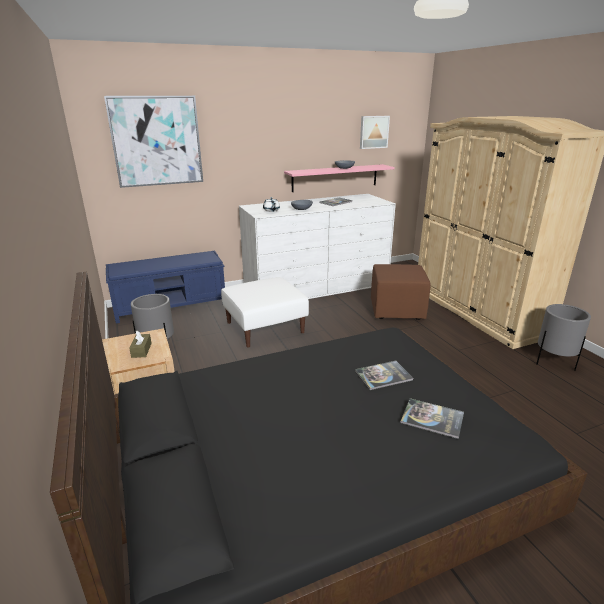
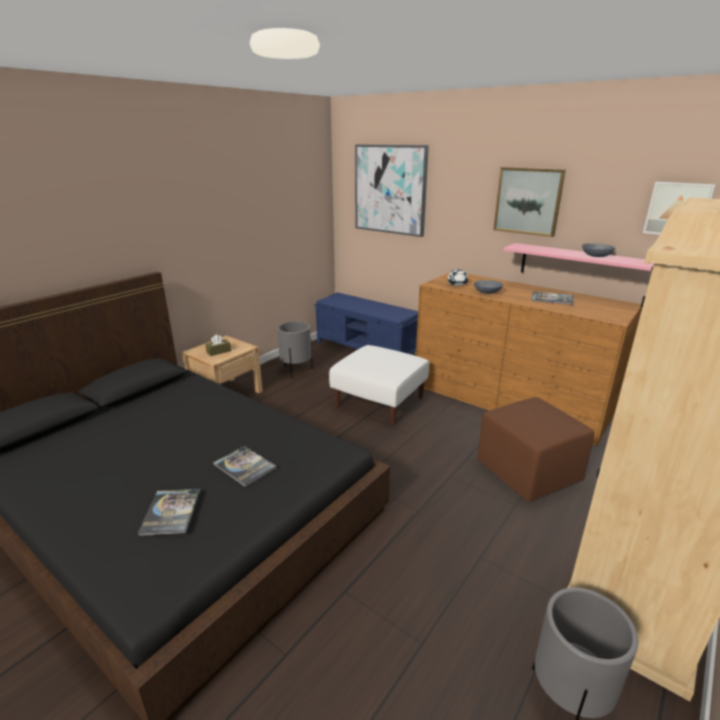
camera: 60 degrees right, 0 degrees up
white dresser [239,194,396,299] -> brown dresser [416,272,642,446]
none -> picture [493,167,566,237]

